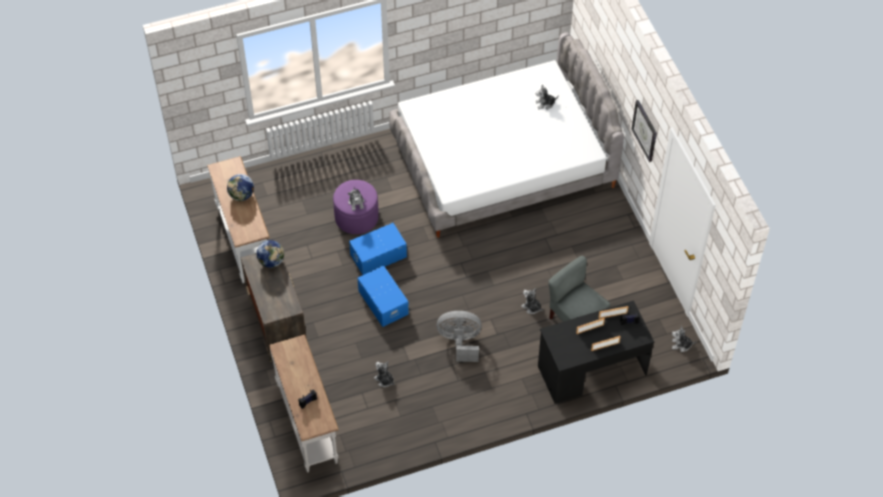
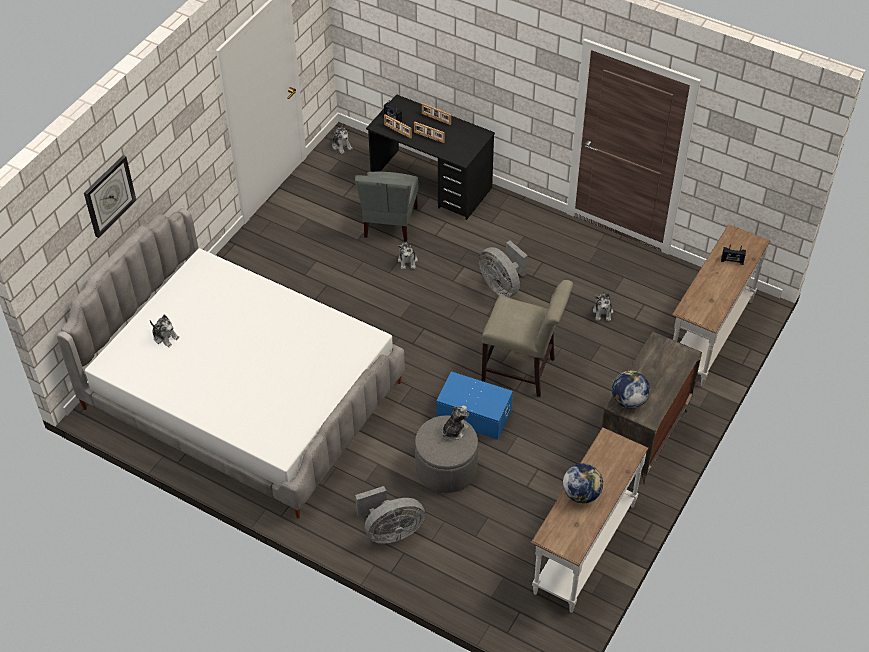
camera: 130 degrees left, 5 degrees down
purple ottoman [333,180,379,234] -> grey ottoman [415,415,478,493]
blue storage box [358,265,409,327] -> beige chair [482,280,573,397]
wall clock [632,100,657,162] -> wall clock moved to [84,155,136,238]
none -> grey fan [355,486,425,544]

